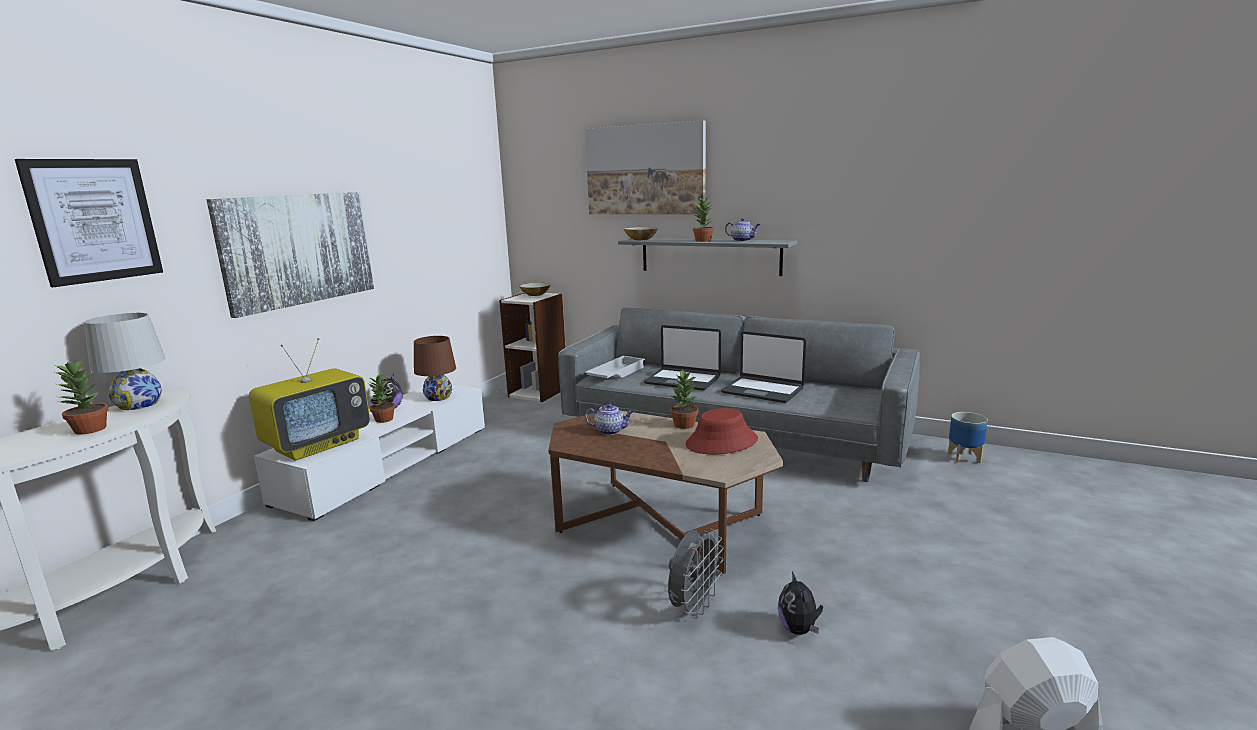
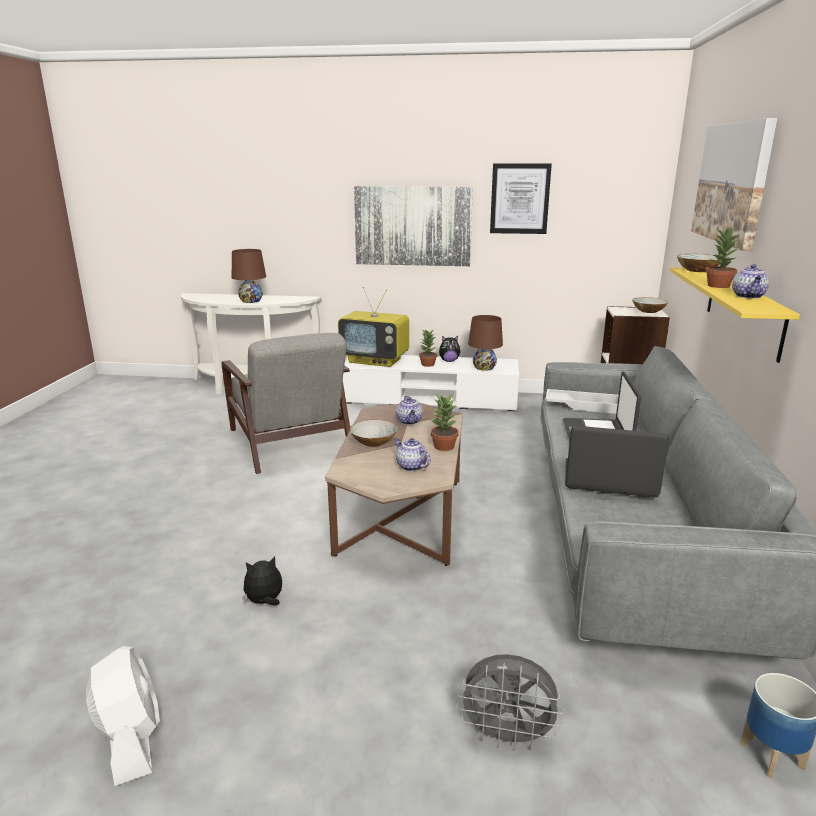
camera: 70 degrees right, 5 degrees up
picture [15,159,163,287] -> picture moved to [490,163,552,234]
potted plant [55,358,109,435] -> brown table lamp [232,249,266,303]
white table lamp [84,313,165,410] -> none
grey shelf [618,238,797,276] -> yellow shelf [670,267,800,363]
grey fan [668,529,724,619] -> grey fan moved to [456,654,565,751]
red hat [685,408,758,454] -> teapot [394,438,430,471]
laptop [721,331,806,403] -> laptop turned 90 degrees clockwise [565,426,669,498]
none -> grey armchair [222,333,350,474]
none -> bowl [350,420,397,447]

